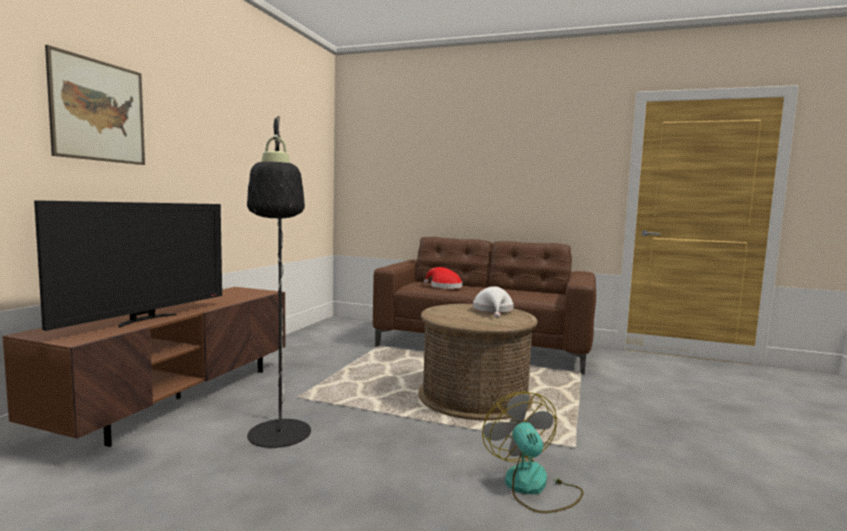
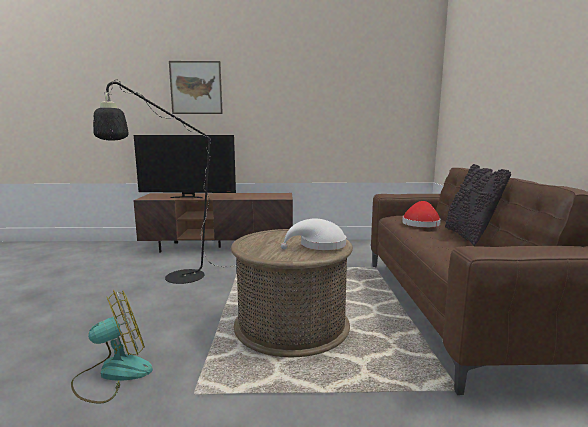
camera: 70 degrees right, 5 degrees up
none -> black pillow [445,164,511,246]

